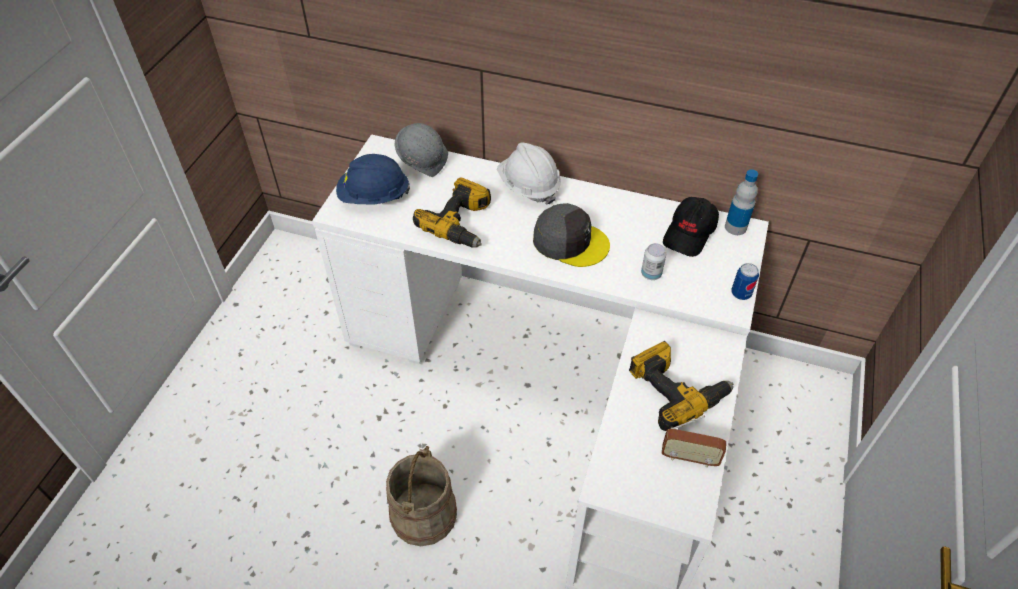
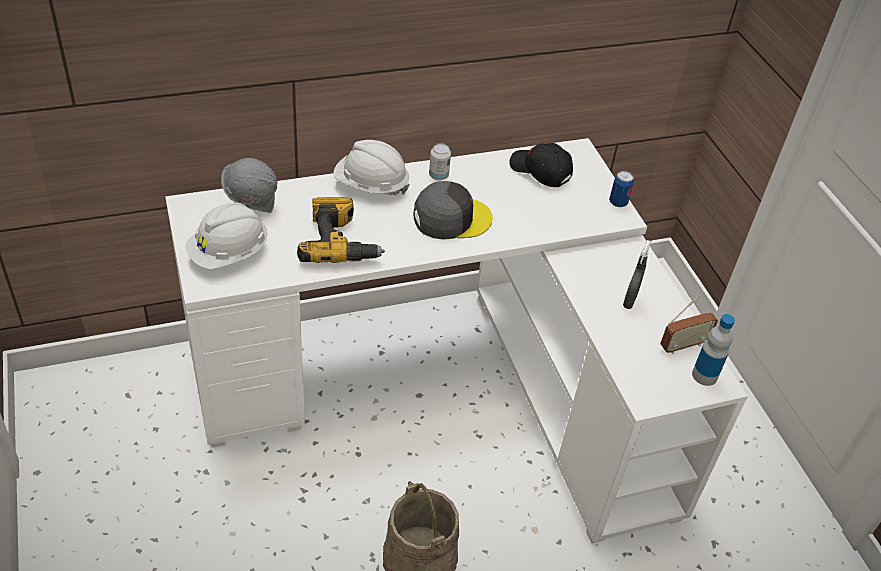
camera: 40 degrees left, 5 degrees down
blue hard hat [336,154,410,205] -> white hard hat [186,202,268,269]
power drill [629,341,733,431] -> grey spray bottle [623,240,651,309]
can [641,243,666,280] -> can moved to [429,143,451,181]
black cap [663,197,719,257] -> black cap turned 135 degrees clockwise [509,143,573,187]
bottle [725,169,758,235] -> bottle moved to [692,314,735,386]

